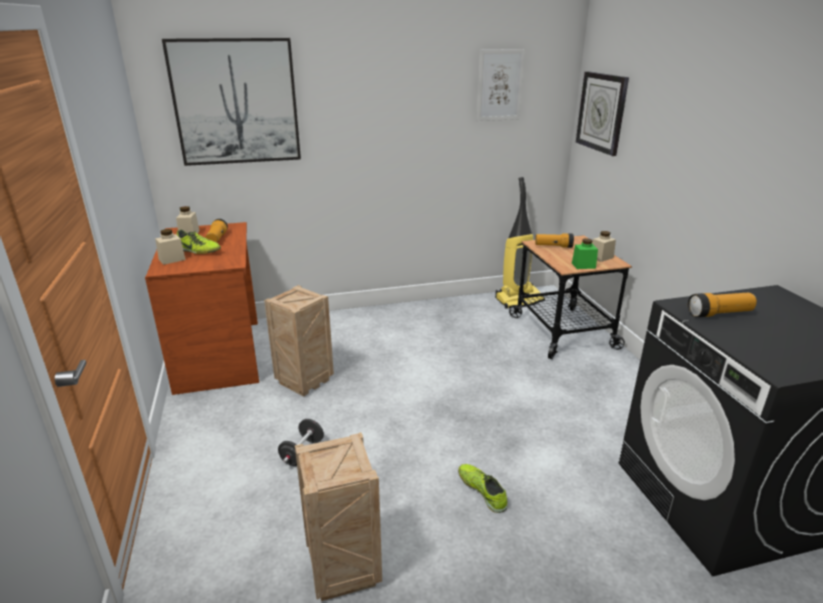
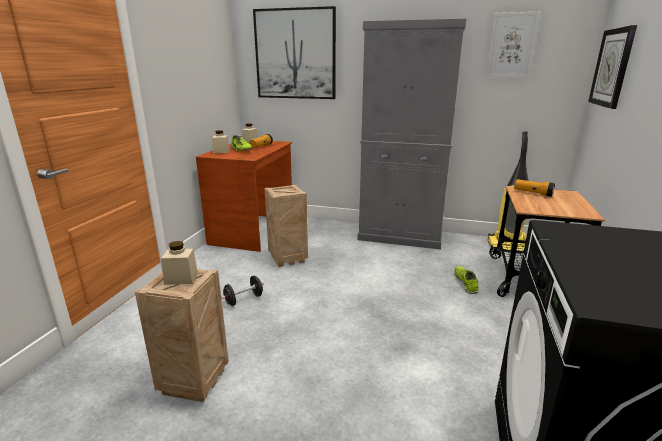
camera: 30 degrees right, 5 degrees down
shoe [458,464,508,513] -> shoe moved to [454,266,479,294]
green jar [572,238,598,269] -> none
beige jar [592,231,616,262] -> beige jar moved to [161,241,198,285]
flashlight [688,293,757,317] -> none
none -> grey cabinet [357,18,466,250]

